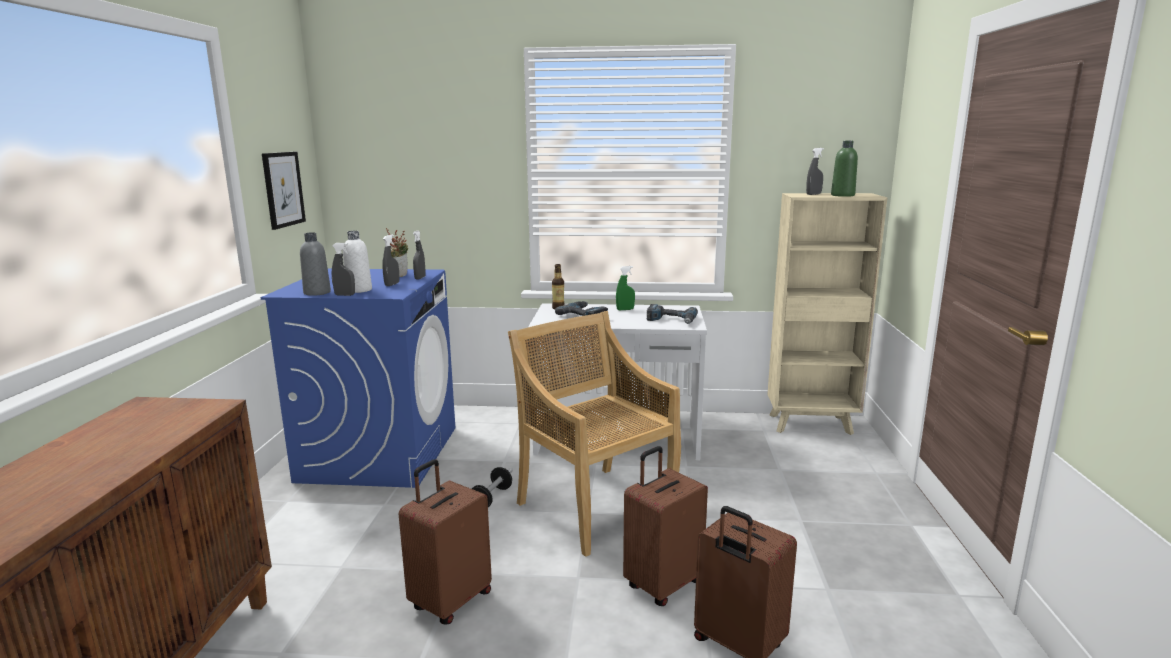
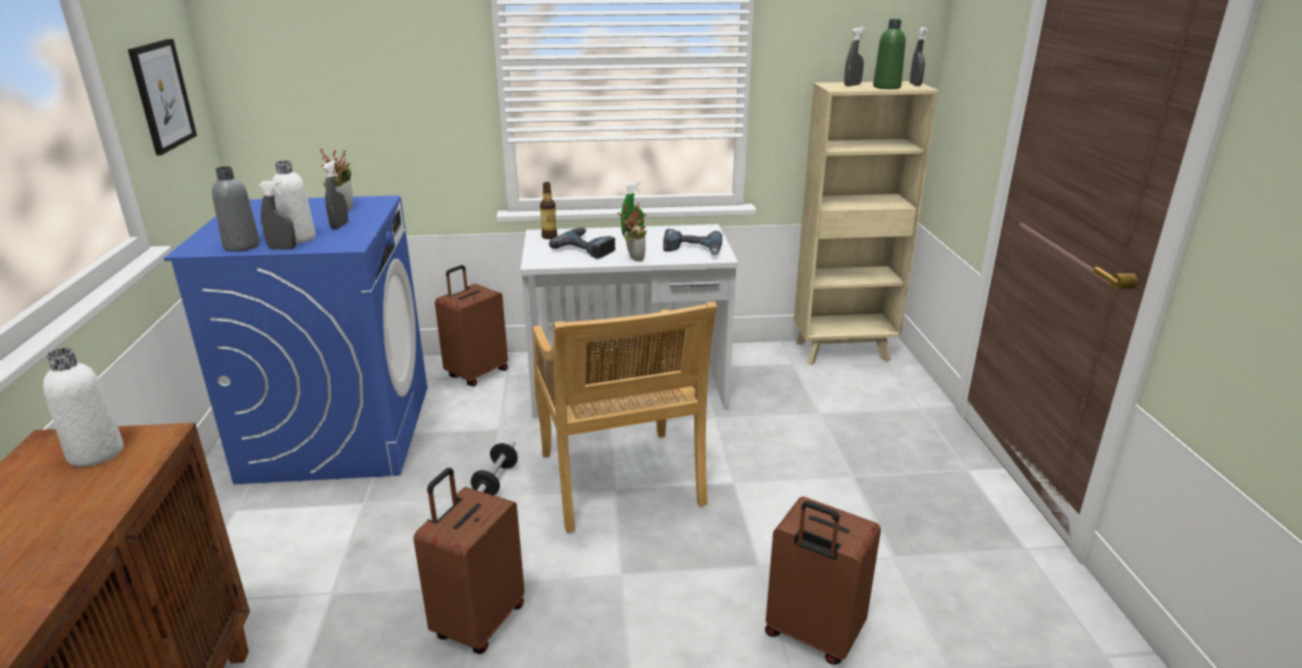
camera: 10 degrees left, 10 degrees up
grey spray bottle [413,231,426,279] -> grey spray bottle moved to [910,27,928,86]
beige chair [508,311,681,557] -> beige chair turned 150 degrees counterclockwise [533,302,717,533]
brown suitcase [623,446,708,606] -> brown suitcase moved to [435,265,508,386]
none -> white bottle [43,348,123,467]
none -> potted plant [617,203,647,262]

